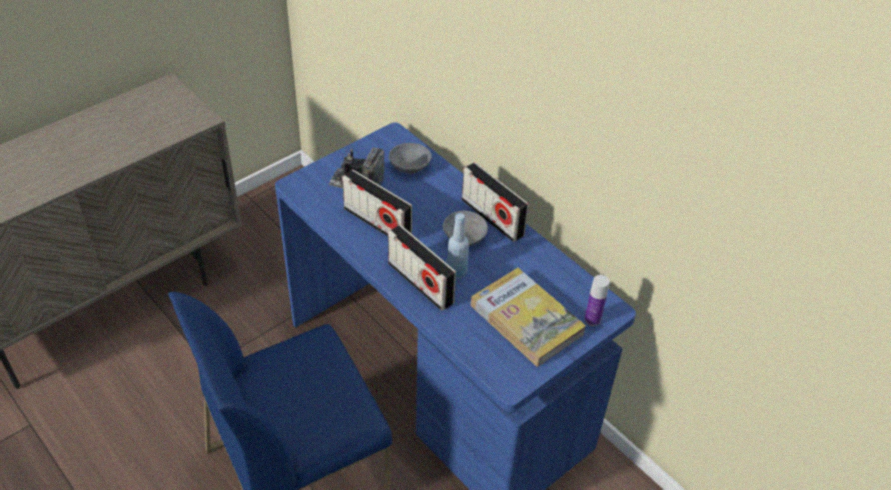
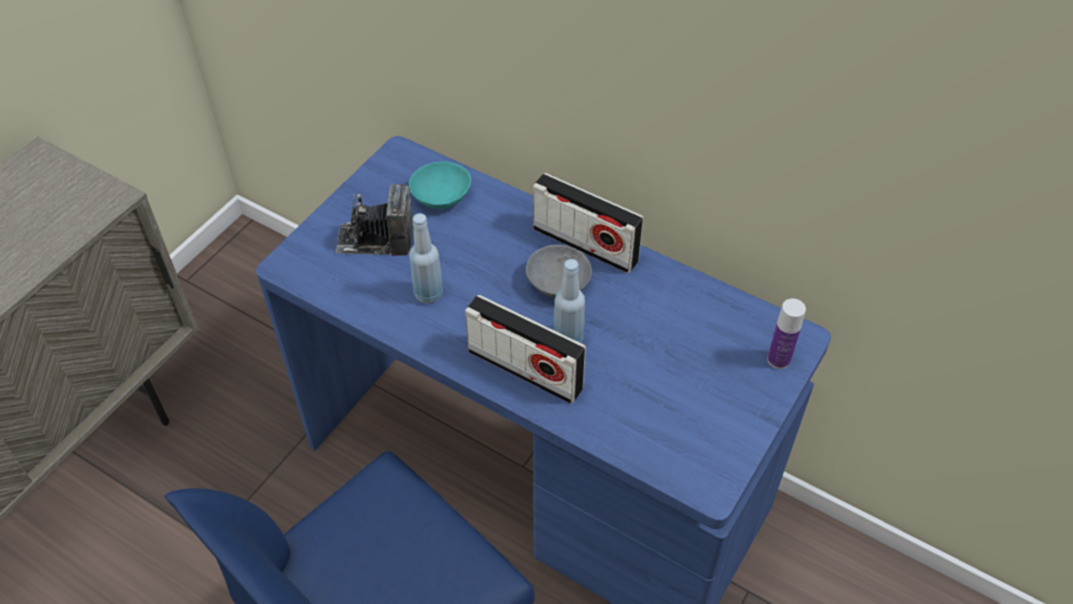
camera: 15 degrees left, 5 degrees up
radio [342,170,412,236] -> blue bottle [409,213,443,303]
grey bowl [389,143,432,174] -> turquoise bowl [409,161,471,209]
book [471,268,586,367] -> none

